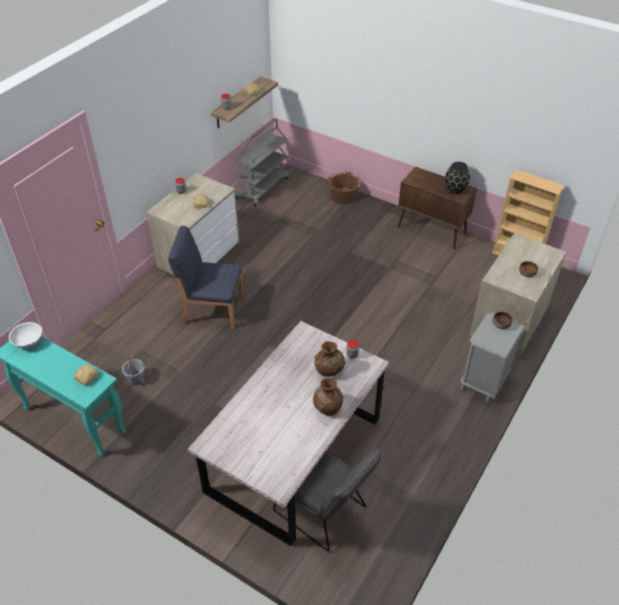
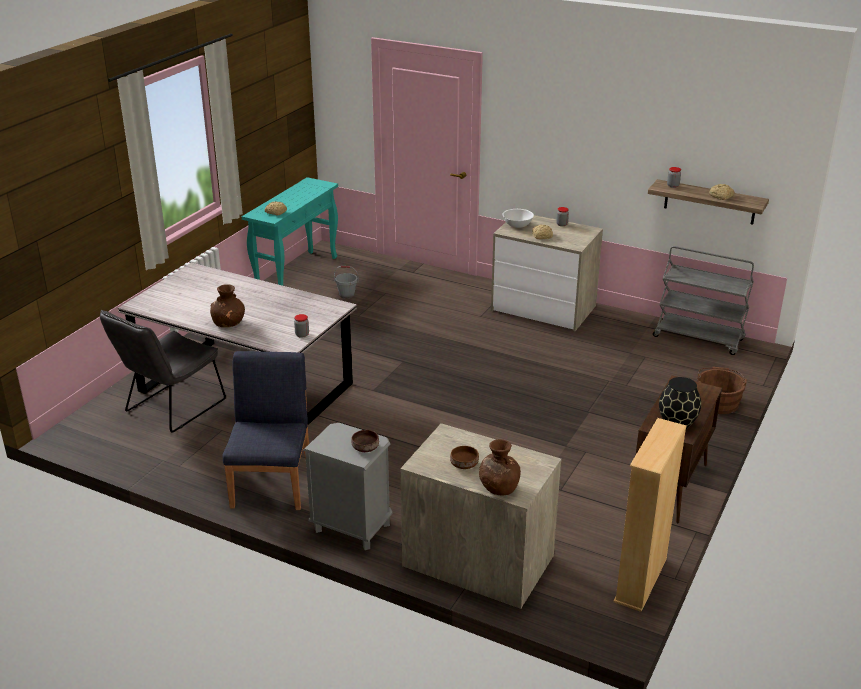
camera: 85 degrees right, 15 degrees down
white bowl [9,322,42,348] -> white bowl moved to [503,209,534,228]
blue chair [168,226,243,329] -> blue chair moved to [222,351,309,510]
brown vase [315,341,346,377] -> brown vase moved to [479,439,521,496]

